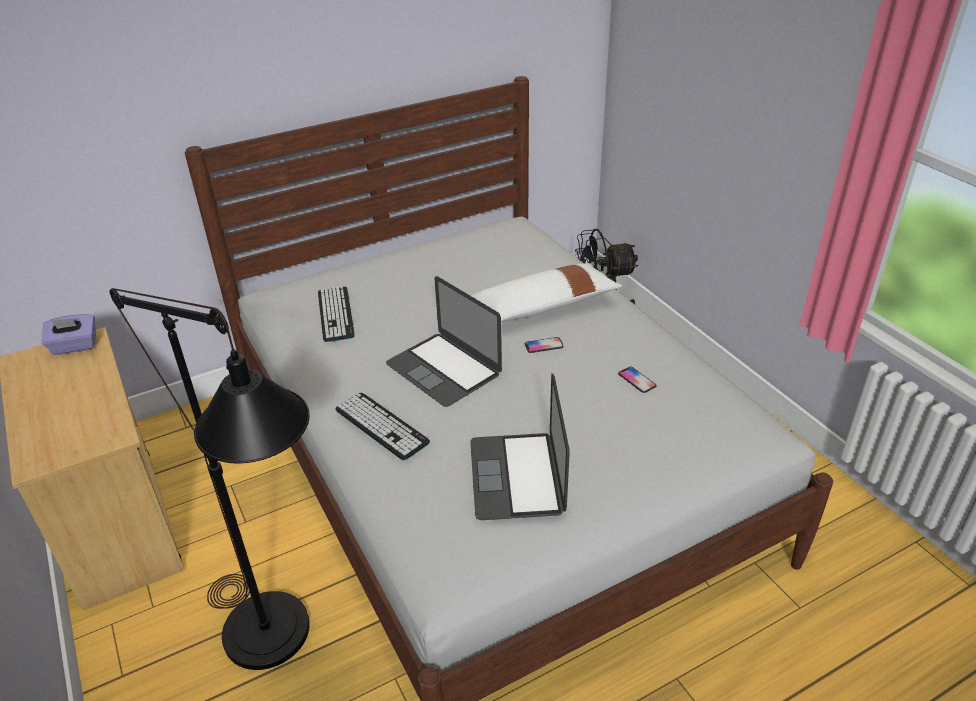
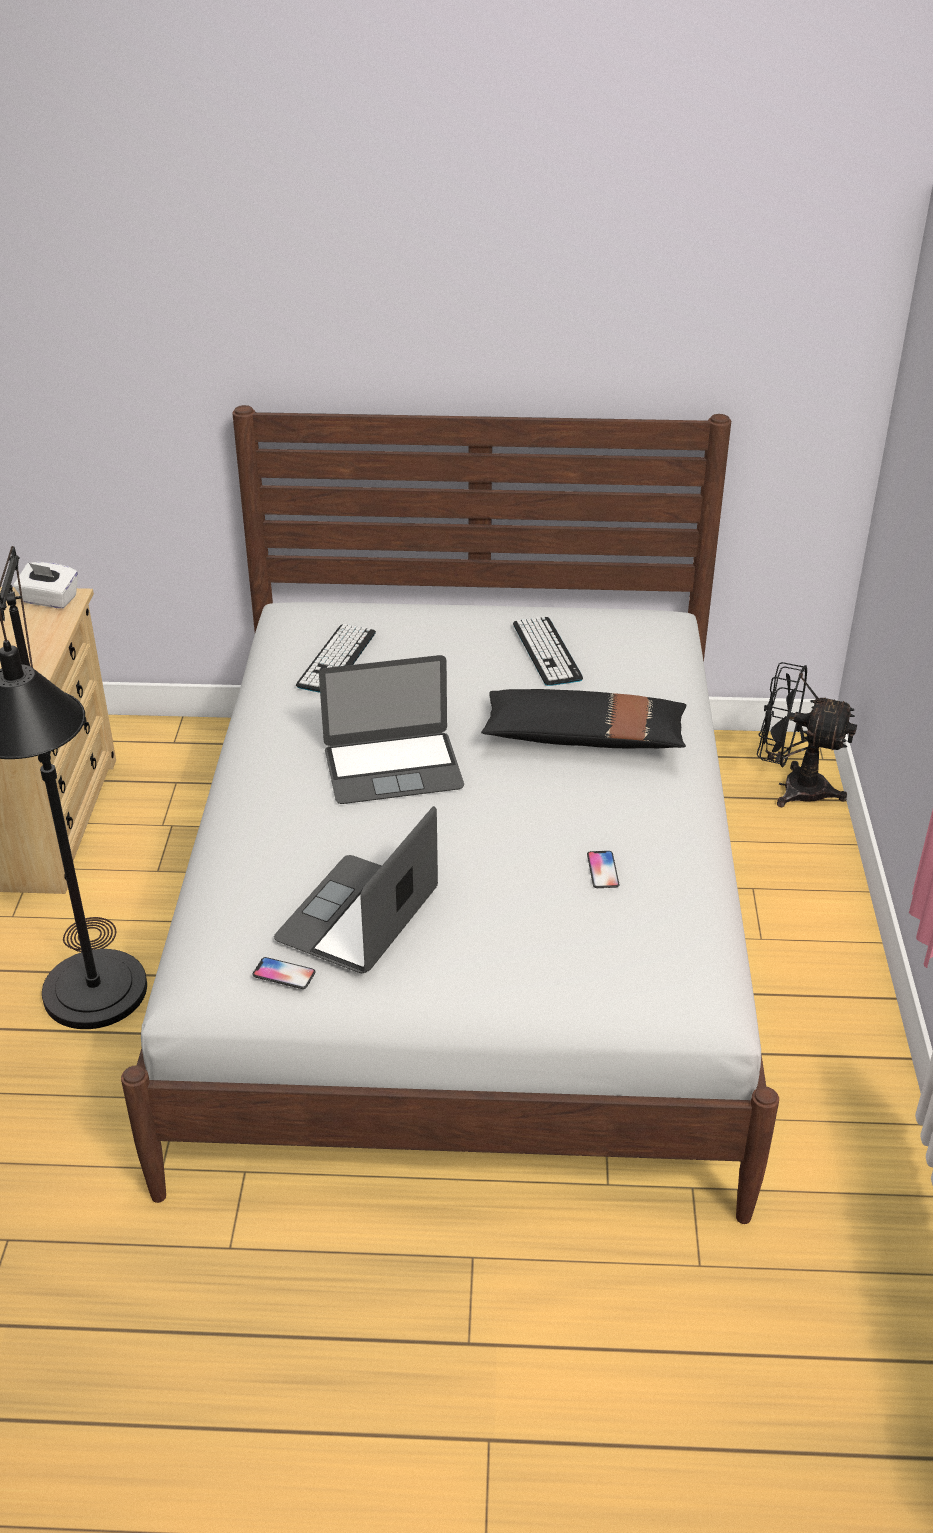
camera: 30 degrees right, 0 degrees up
purple tissue box [42,314,96,355] -> white tissue box [14,562,78,609]
keyboard [335,393,430,460] -> keyboard moved to [513,616,583,686]
laptop [386,276,502,407] -> laptop turned 90 degrees counterclockwise [319,655,464,804]
white pillow [470,263,622,322] -> black pillow [481,689,686,748]
phone [525,337,564,353] -> phone moved to [252,957,315,989]

